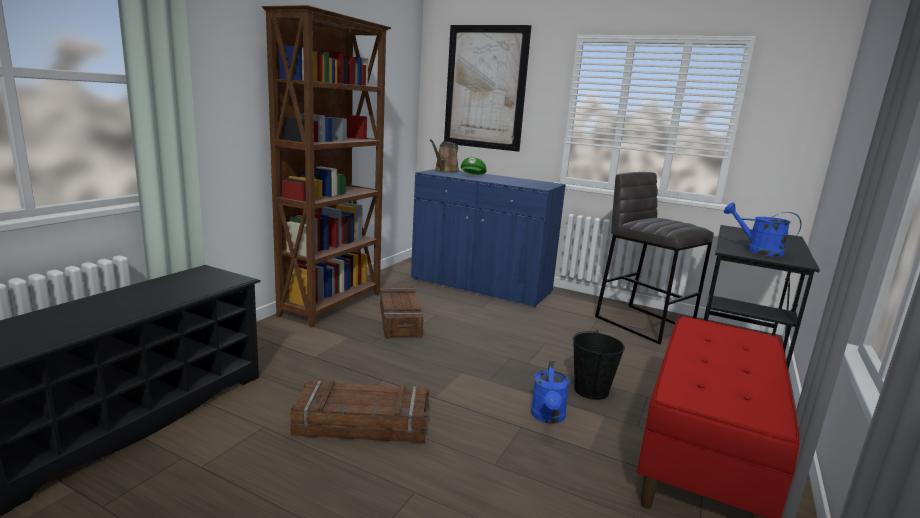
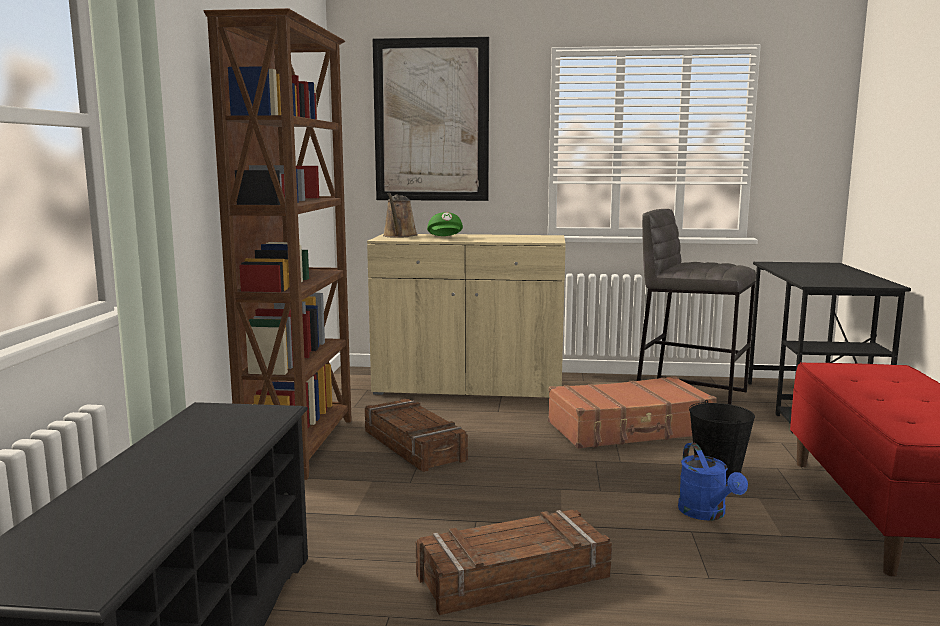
camera: 20 degrees left, 5 degrees down
blue cabinet [411,169,566,308] -> beige cabinet [367,234,565,397]
blue watering can [724,203,802,257] -> none
none -> brown suitcase [548,376,717,449]

